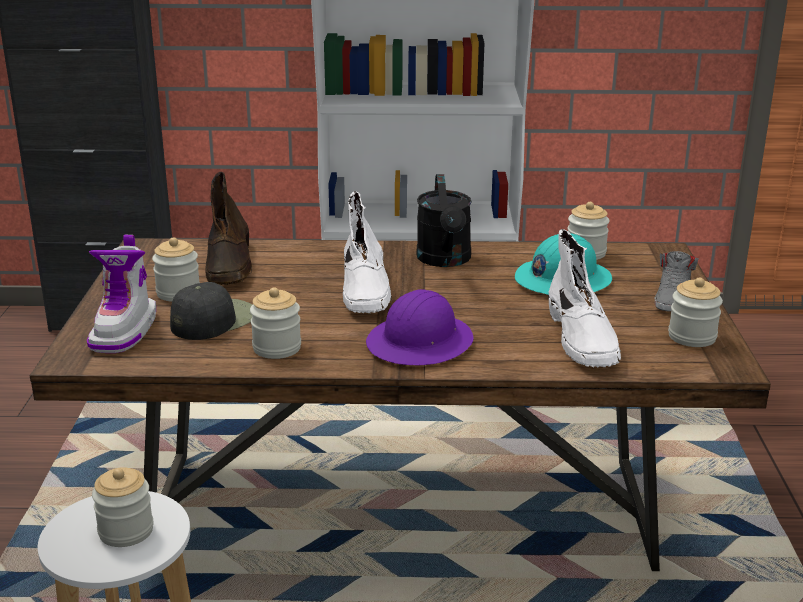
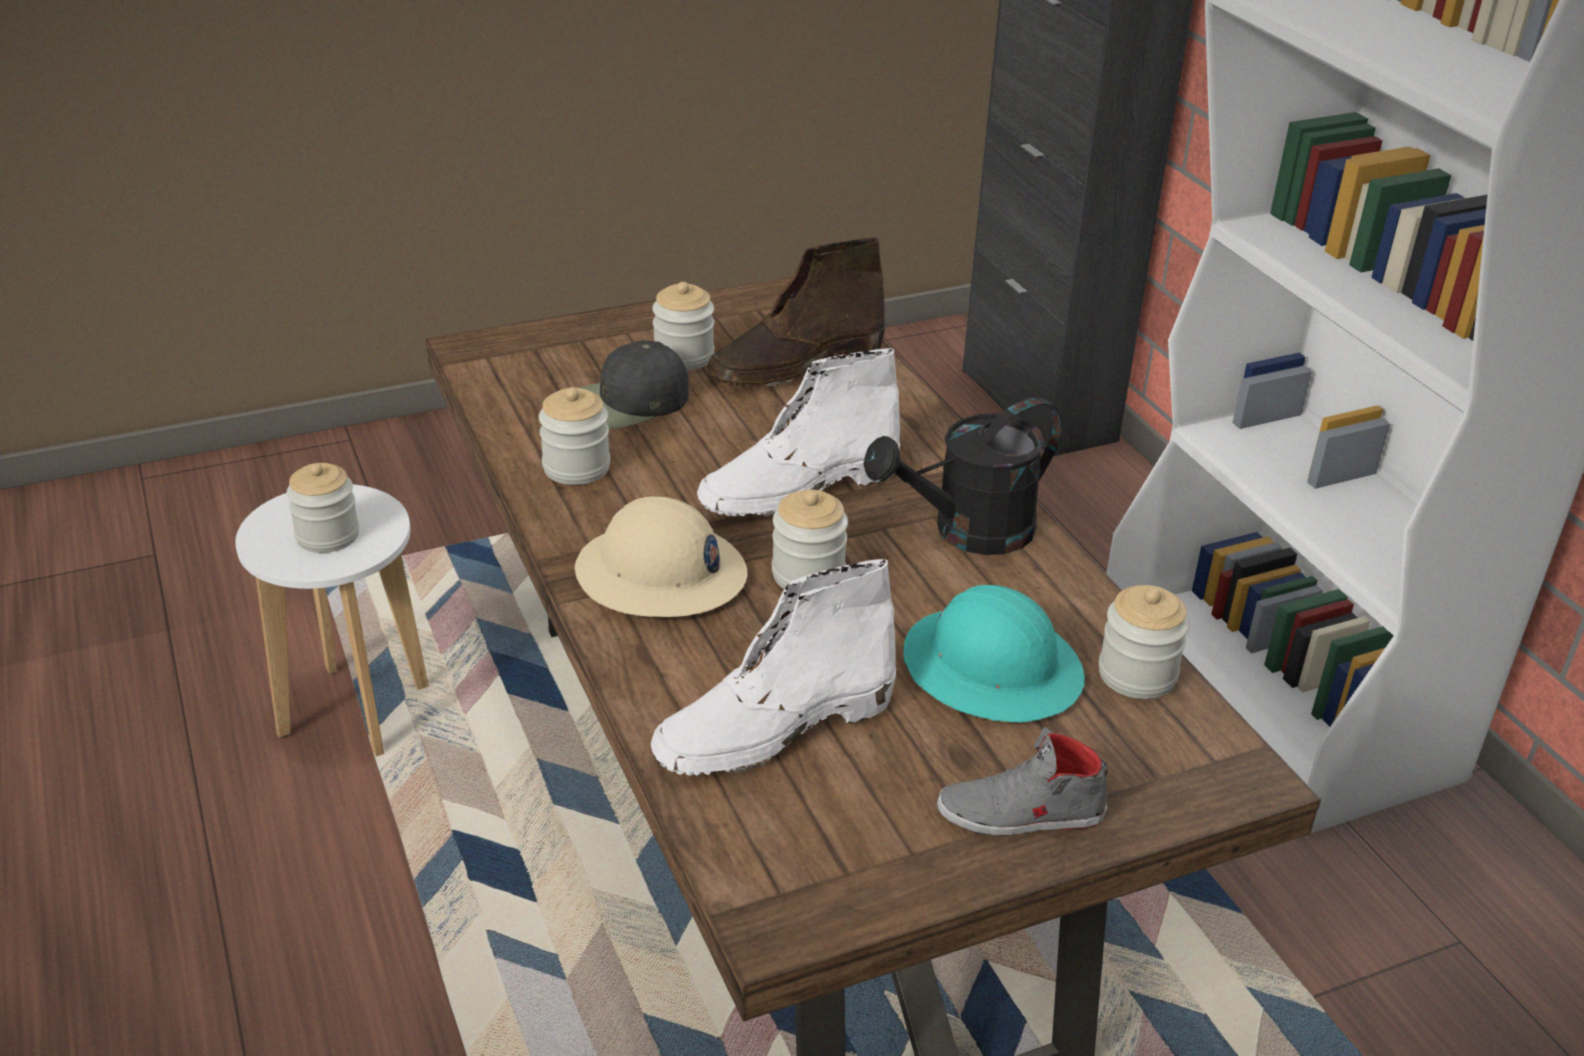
camera: 65 degrees right, 10 degrees up
boot [87,235,156,353] -> none
black cap [170,282,253,340] -> black cap turned 135 degrees clockwise [579,340,689,429]
purple hard hat [366,289,474,365] -> beige hard hat [575,497,747,617]
jar [668,277,723,347] -> jar moved to [772,489,848,589]

